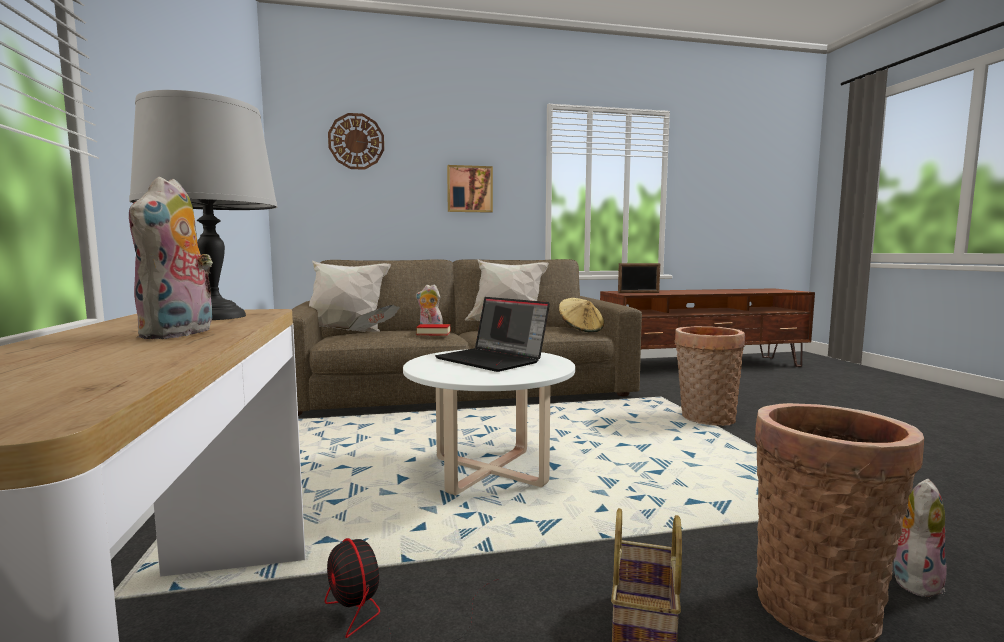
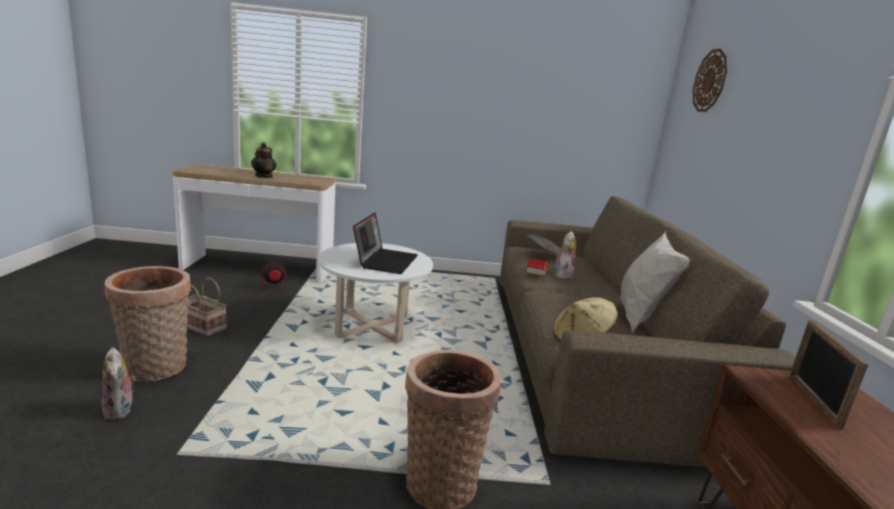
camera: 100 degrees right, 10 degrees up
grey table lamp [129,90,277,320] -> none
plush toy [129,177,213,339] -> teapot [251,142,277,178]
white pillow [309,260,391,332] -> none
laptop [435,297,550,372] -> laptop turned 135 degrees clockwise [353,213,418,274]
picture [447,165,493,213] -> none

